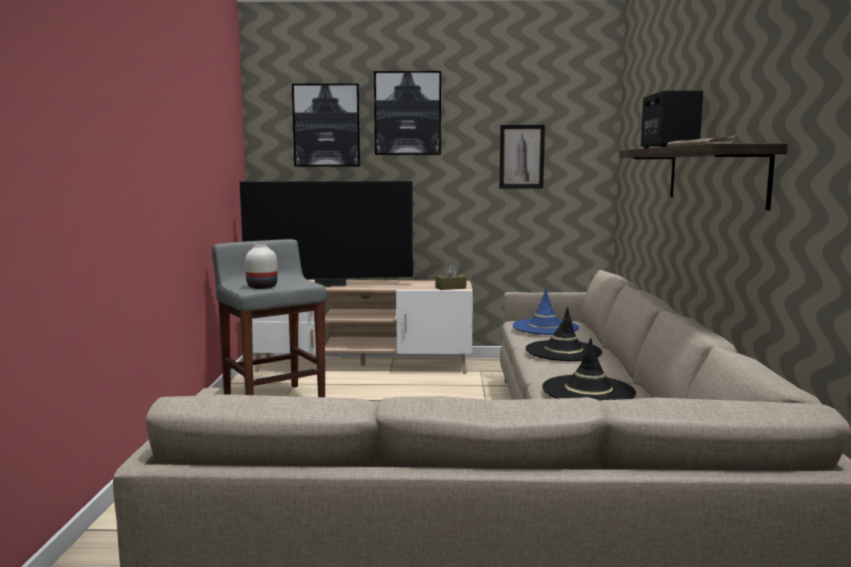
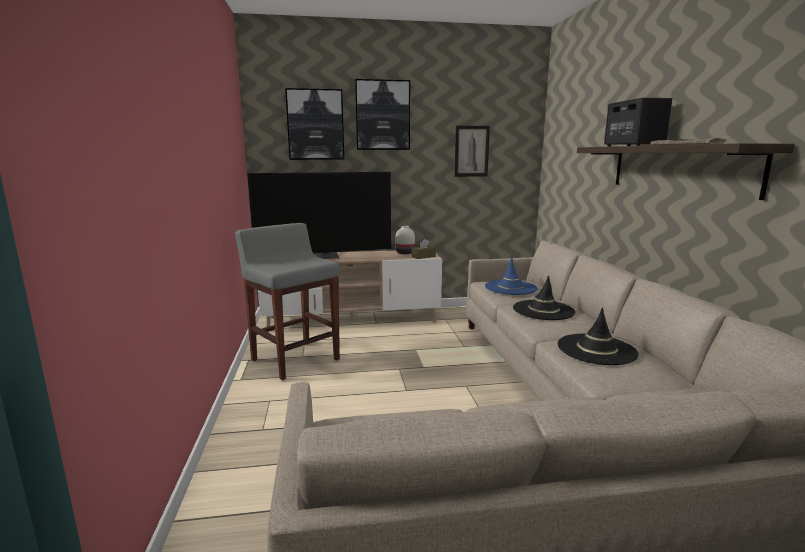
camera: 10 degrees left, 5 degrees up
white vase [245,244,278,289] -> white vase moved to [396,226,415,254]

